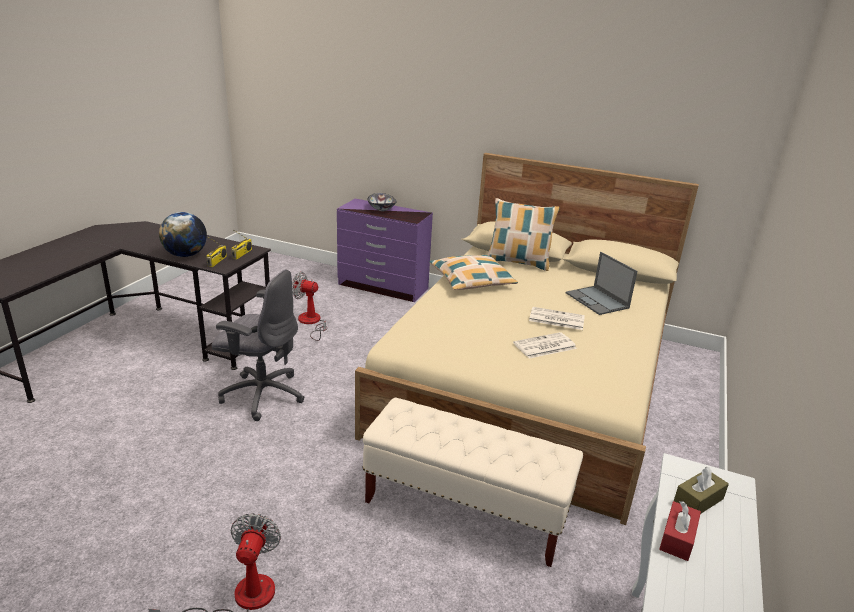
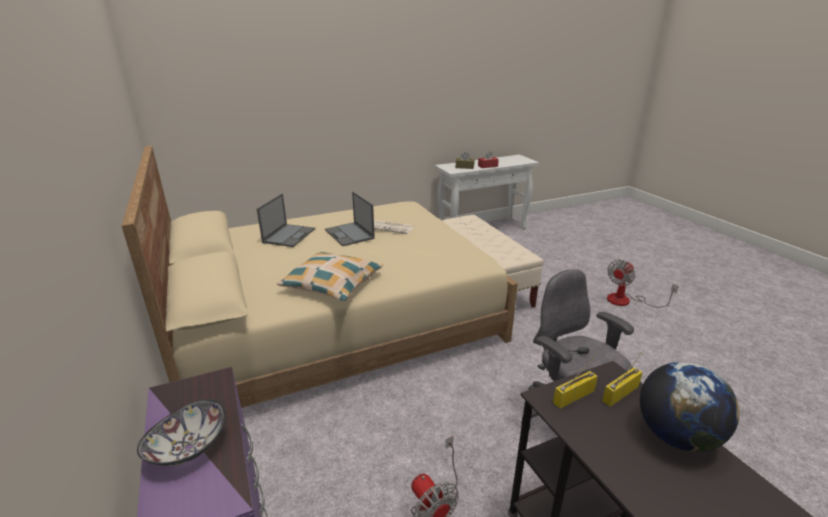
camera: 135 degrees left, 0 degrees up
pillow [488,198,560,271] -> none
newspaper [529,307,585,330] -> laptop [325,192,375,246]

